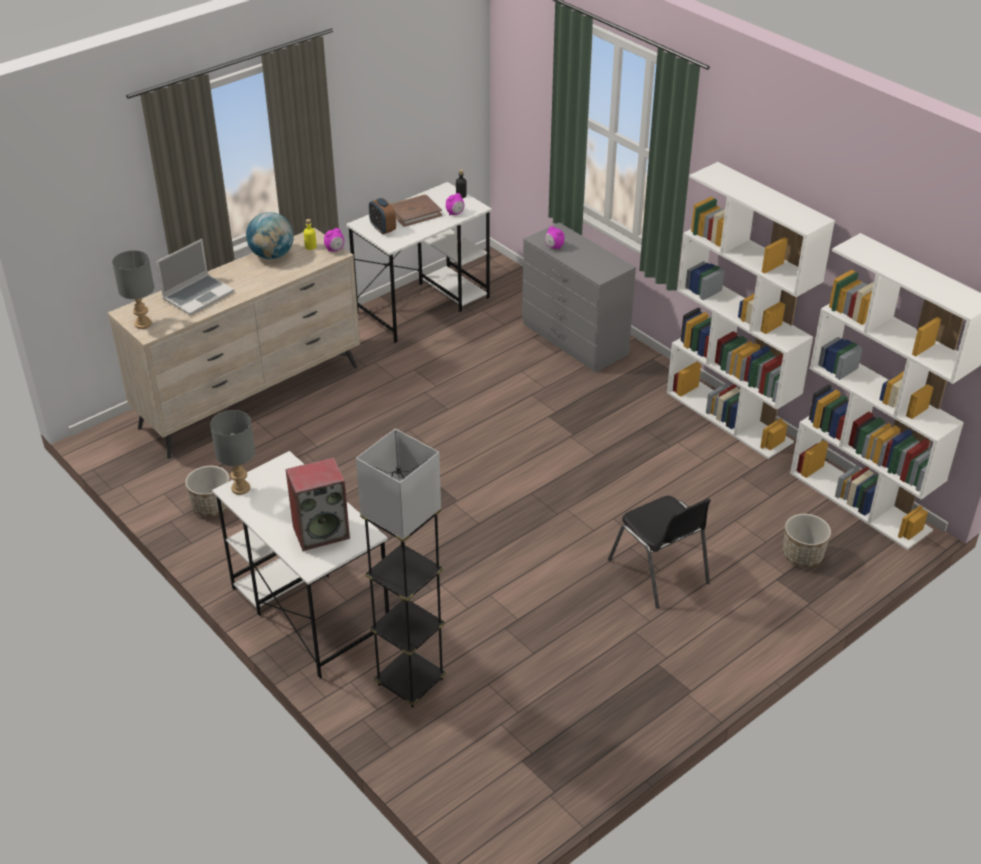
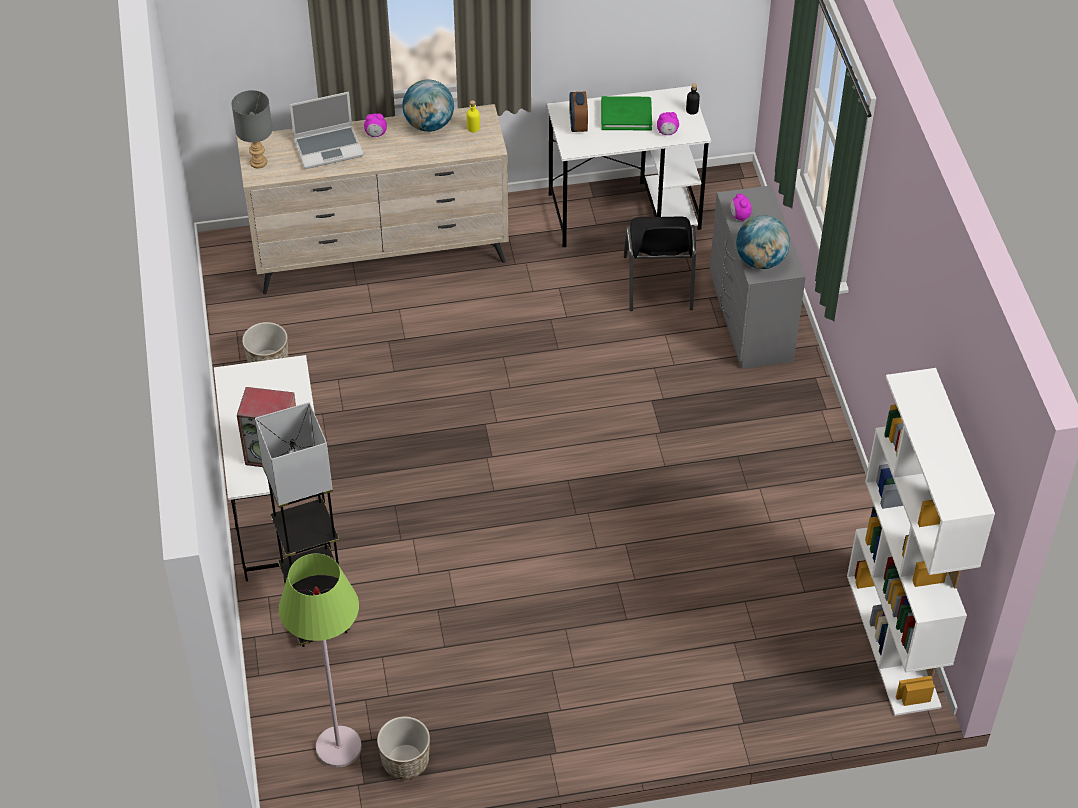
camera: 30 degrees right, 10 degrees up
grey table lamp [210,410,255,495] -> none
alarm clock [324,228,344,252] -> alarm clock moved to [364,113,387,137]
brown book [391,194,442,227] -> green book [601,96,652,131]
black chair [608,496,711,608] -> black chair moved to [624,216,696,311]
white bookcase [667,162,835,459] -> none
planter [783,514,831,567] -> planter moved to [377,716,430,780]
none -> green floor lamp [279,553,362,767]
none -> globe [736,215,790,269]

